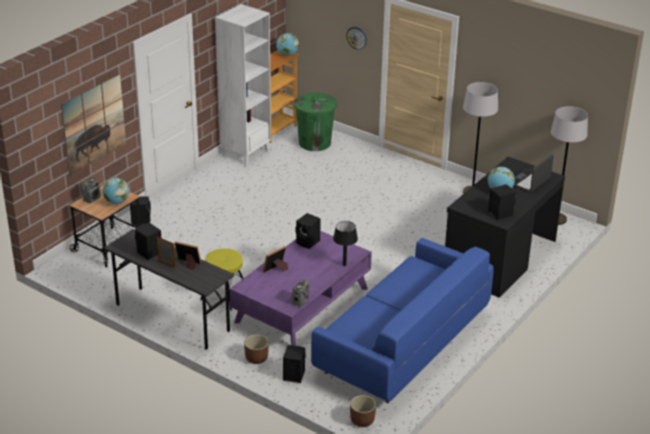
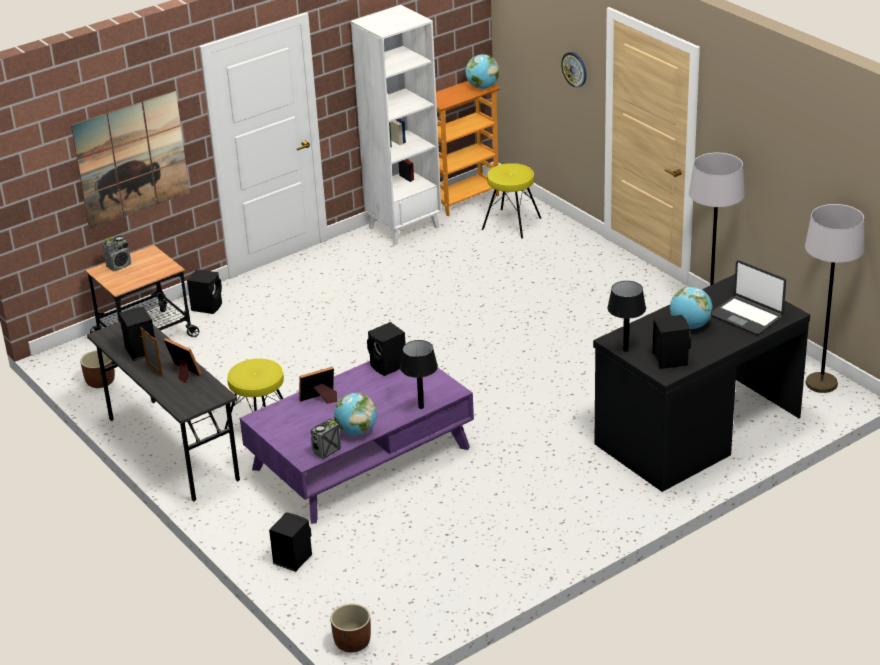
camera: 20 degrees right, 0 degrees up
globe [103,178,129,204] -> globe moved to [334,393,377,436]
brown planter [244,334,269,364] -> brown planter moved to [80,350,115,388]
green trash can [294,93,337,151] -> yellow stool [482,163,541,239]
blue sofa [311,238,494,403] -> none
laptop [514,154,554,192] -> laptop turned 105 degrees counterclockwise [711,260,786,335]
none -> black table lamp [607,281,646,352]

